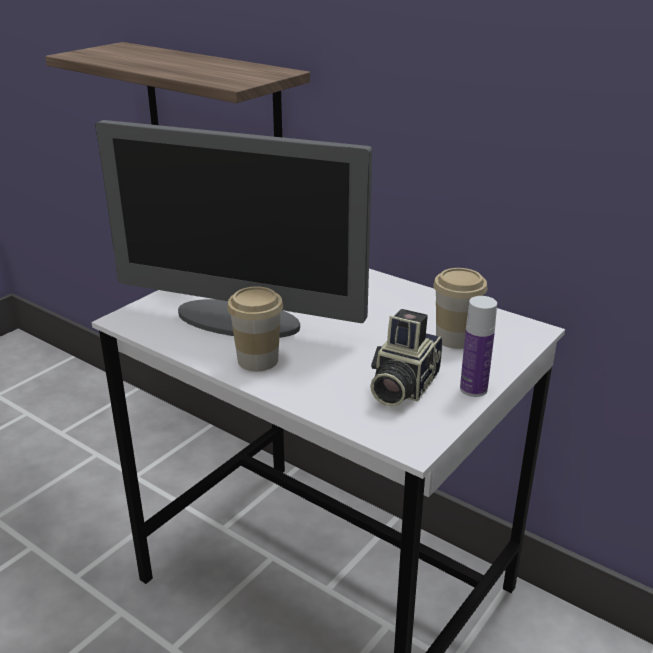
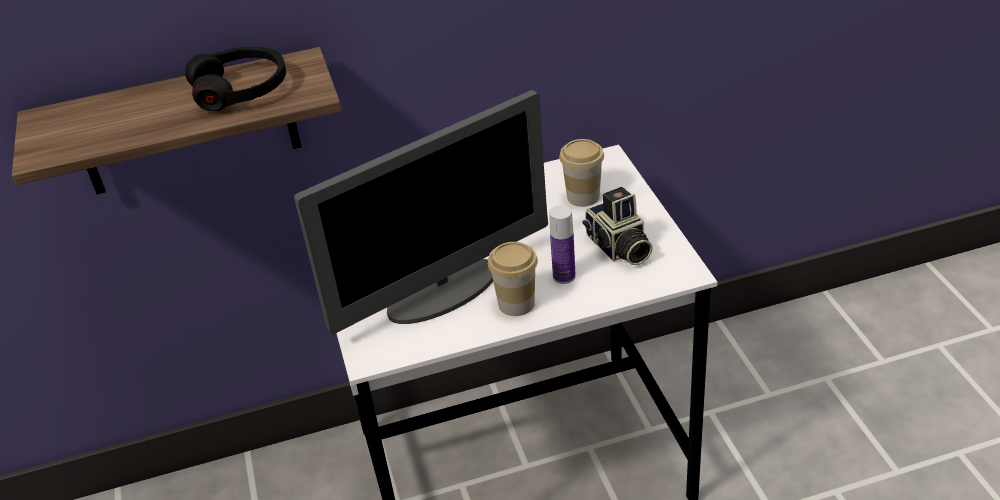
camera: 50 degrees left, 10 degrees up
bottle [460,296,497,397] -> bottle moved to [549,205,576,284]
none -> black headphones [185,46,286,111]

